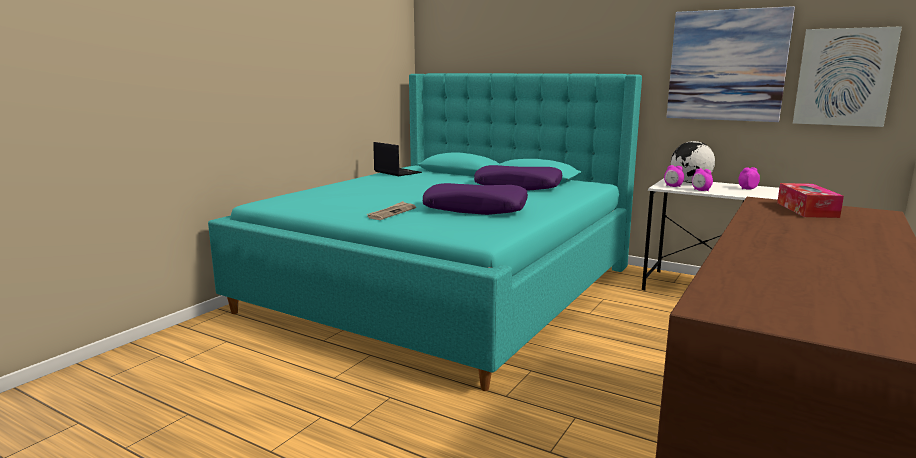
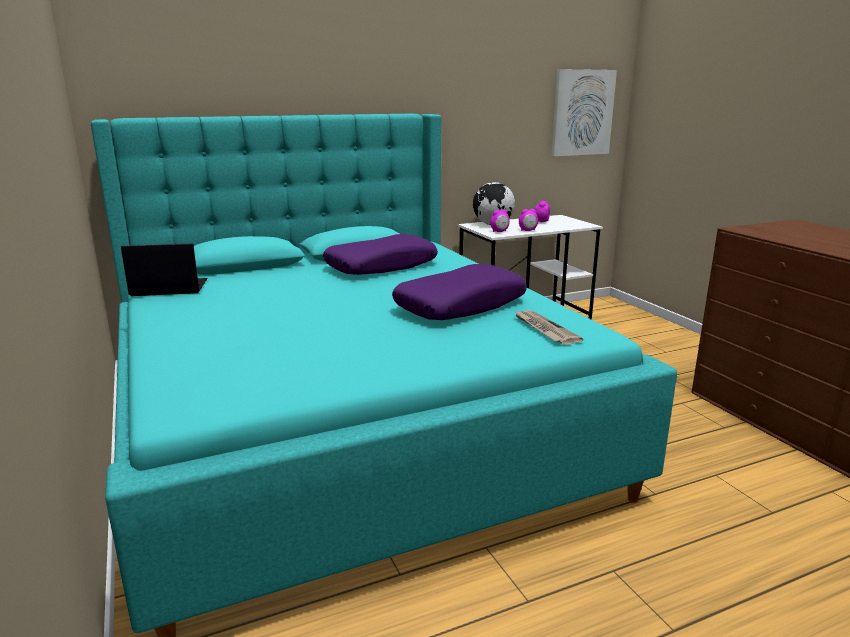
camera: 55 degrees left, 5 degrees up
newspaper [366,201,416,220] -> newspaper moved to [515,311,583,345]
picture [667,6,795,122] -> none
tissue box [777,183,844,218] -> none

